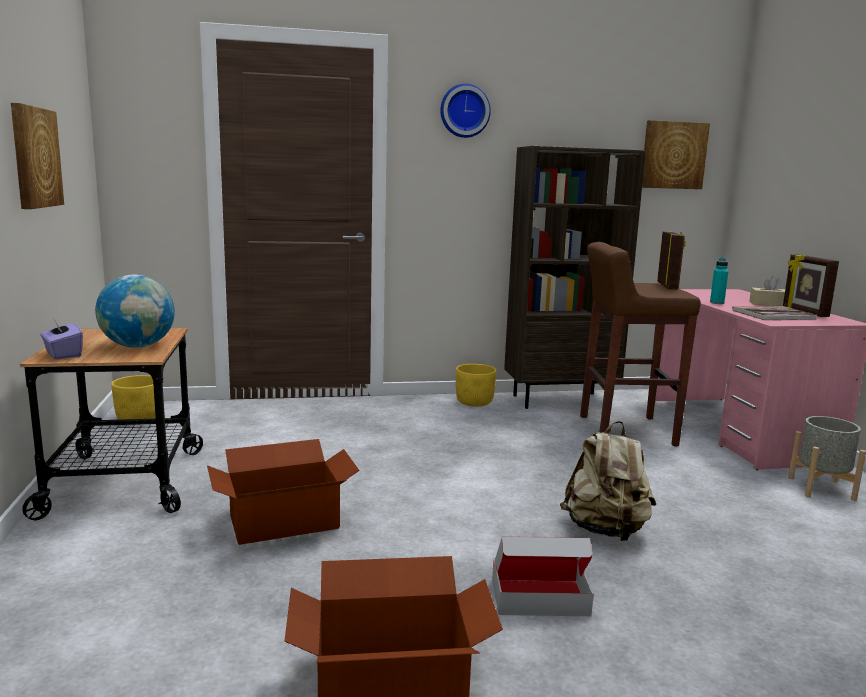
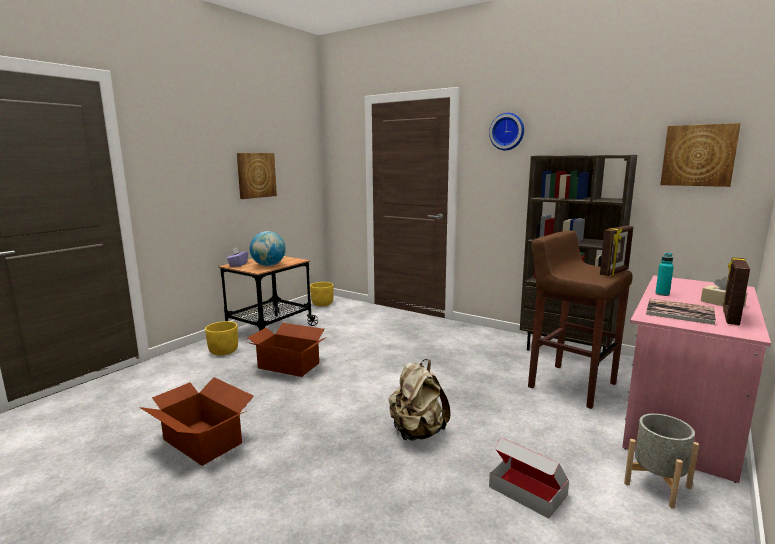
camera: 45 degrees right, 0 degrees up
yellow planter [456,364,497,407] -> yellow planter moved to [205,321,238,356]
cardboard box [492,537,594,616] -> cardboard box moved to [489,437,569,519]

